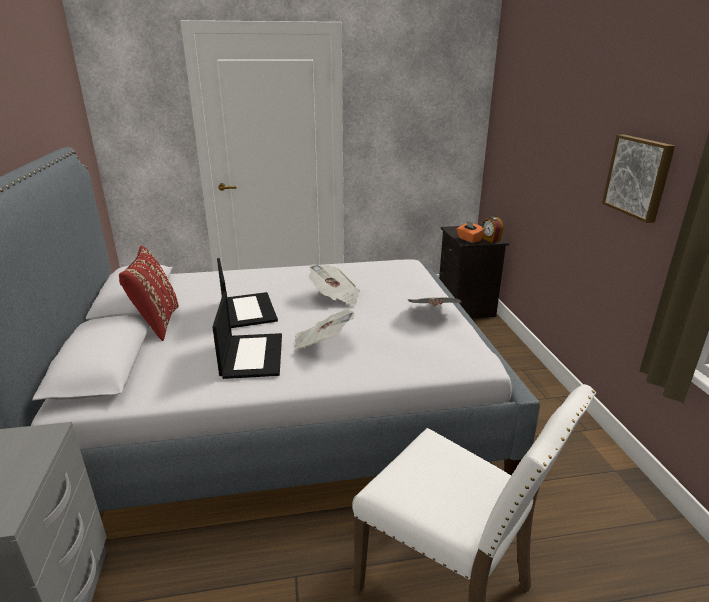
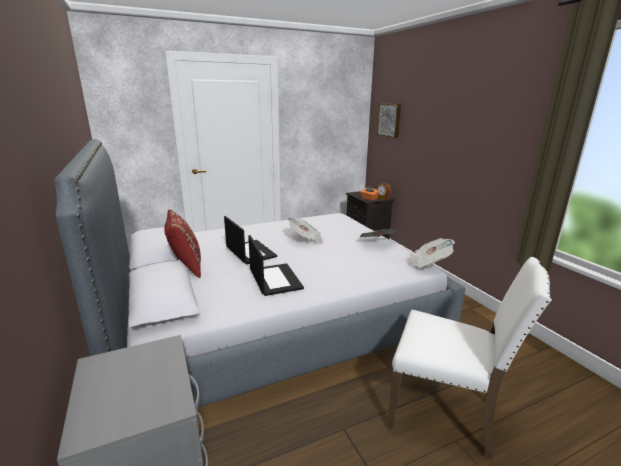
camera: 15 degrees left, 5 degrees down
newspaper [295,309,354,350] -> newspaper moved to [405,238,455,269]
picture [602,135,675,223] -> picture moved to [377,103,401,138]

